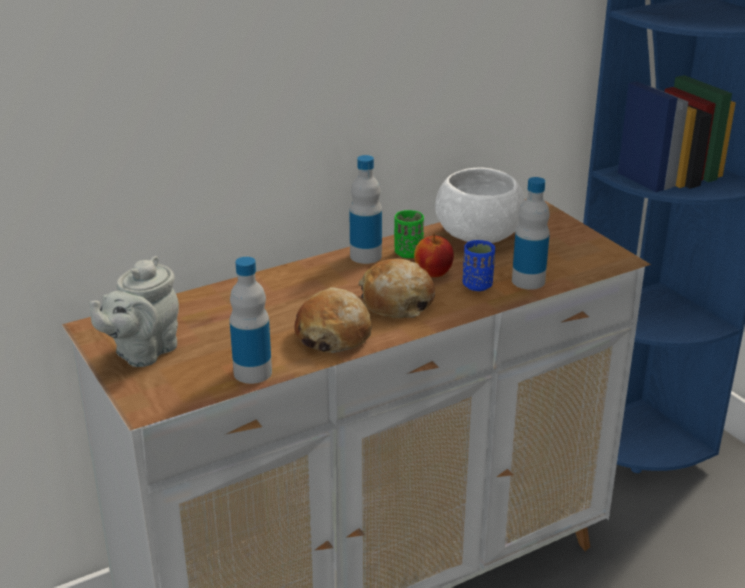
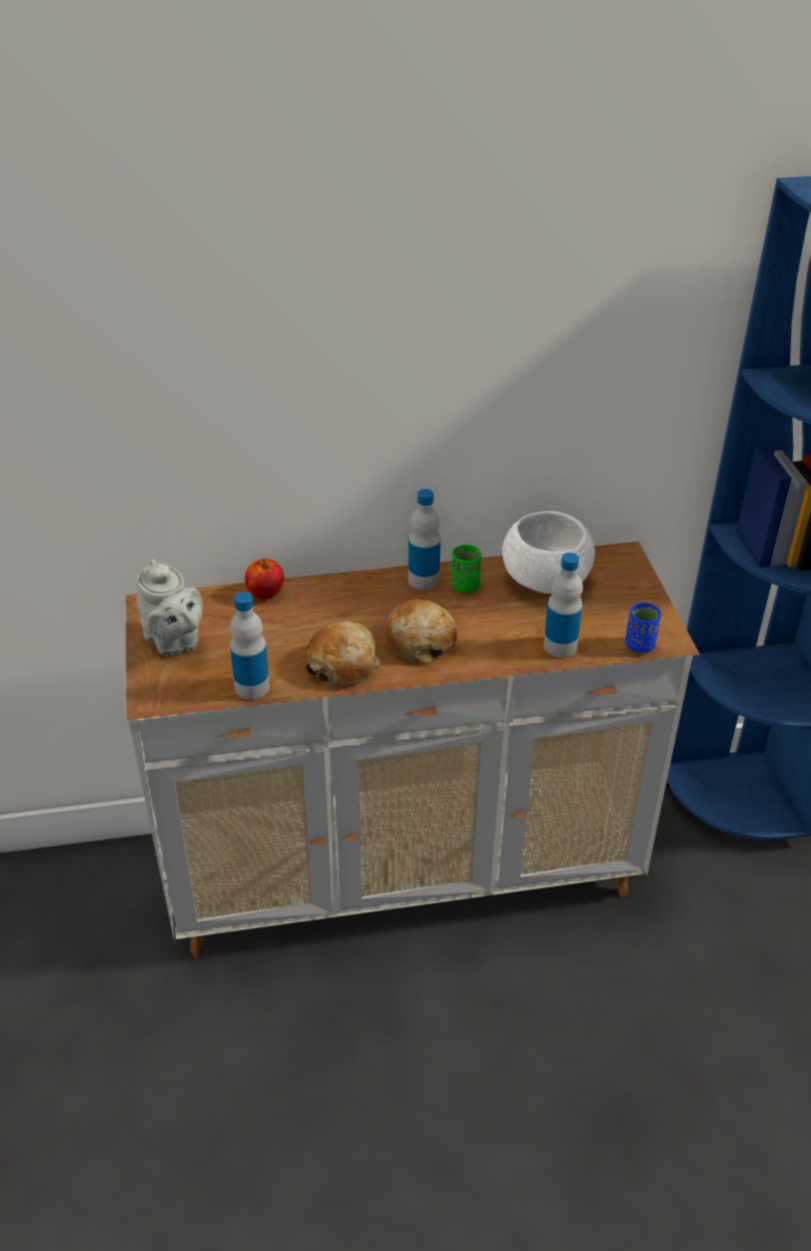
camera: 20 degrees right, 10 degrees up
grey teapot [89,256,179,367] -> grey teapot turned 90 degrees counterclockwise [136,559,203,656]
apple [414,233,454,277] -> apple moved to [245,558,284,599]
blue cup [463,240,495,291] -> blue cup moved to [625,602,661,653]

